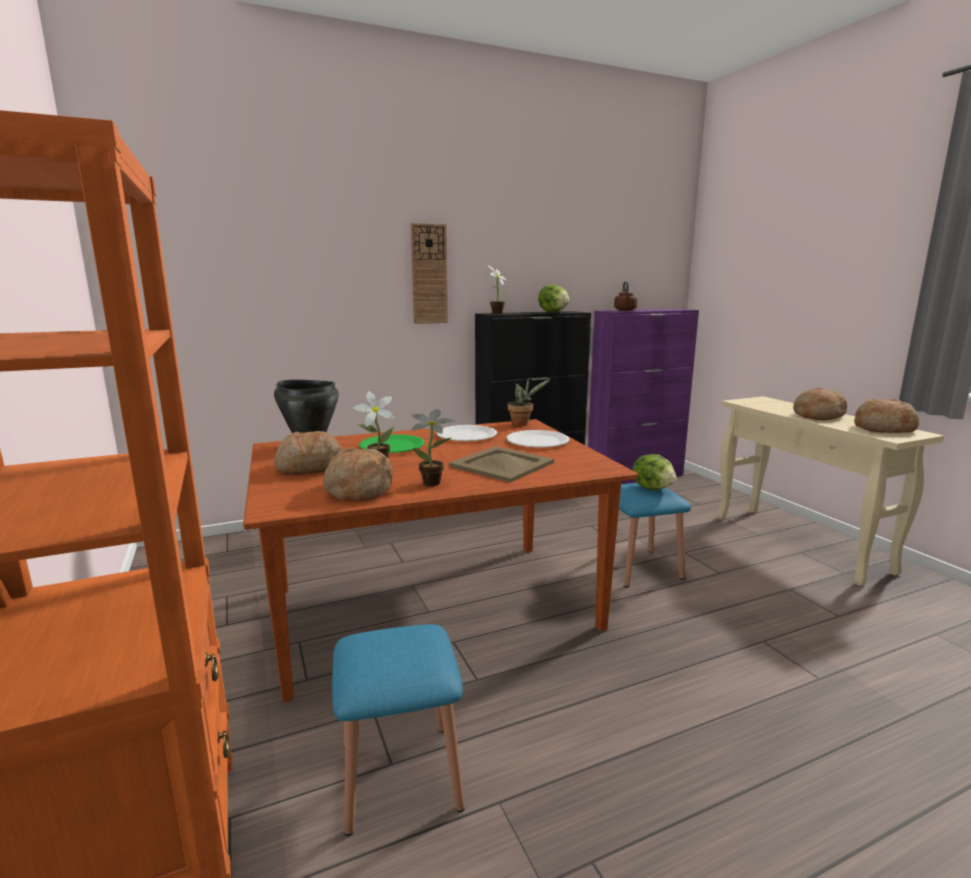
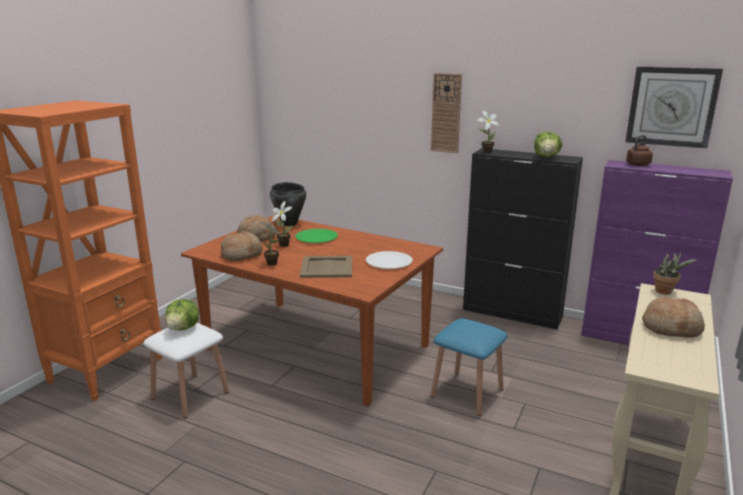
camera: 50 degrees right, 5 degrees up
blue stool [332,624,465,836] -> white stool [143,323,229,419]
white plate [437,425,497,441] -> none
potted plant [508,377,550,426] -> potted plant moved to [653,251,697,295]
lettuce [633,454,677,490] -> lettuce moved to [165,299,199,331]
bread [854,399,919,433] -> none
none -> wall clock [626,66,723,148]

